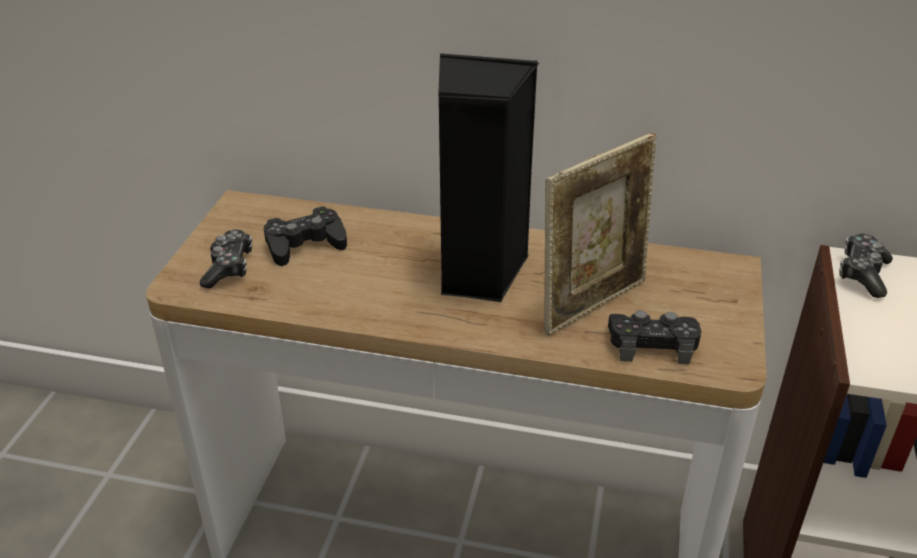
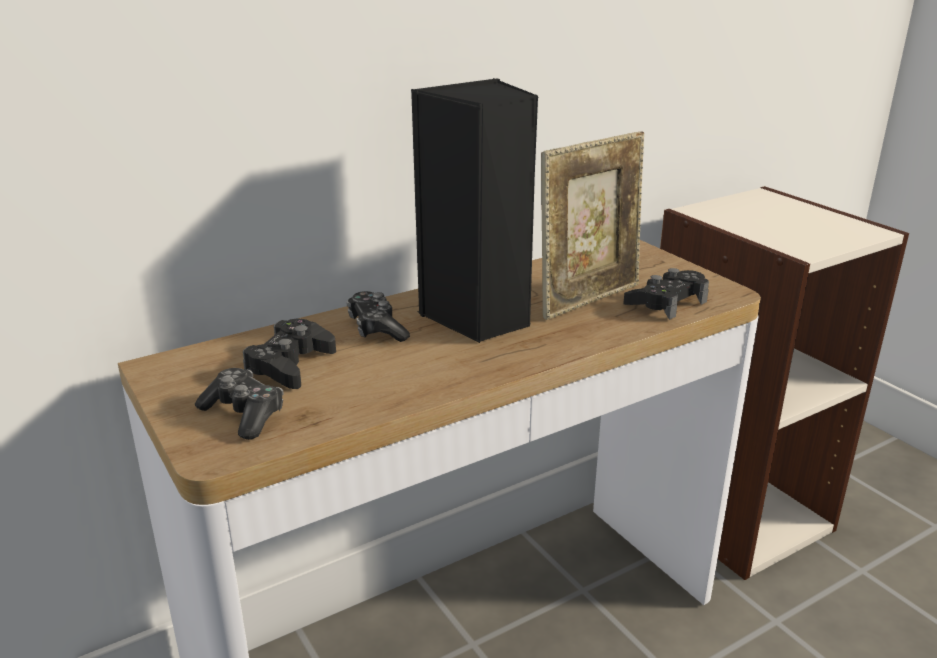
camera: 45 degrees left, 10 degrees down
picture frame [544,133,657,336] -> picture frame turned 45 degrees clockwise [541,132,644,320]
game controller [839,234,893,298] -> game controller moved to [346,291,410,342]

